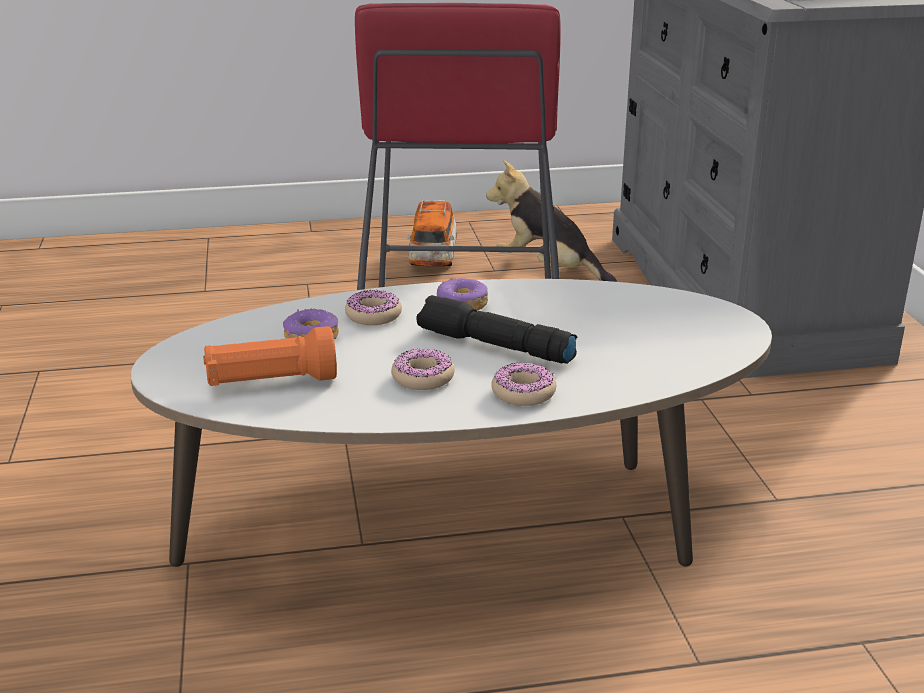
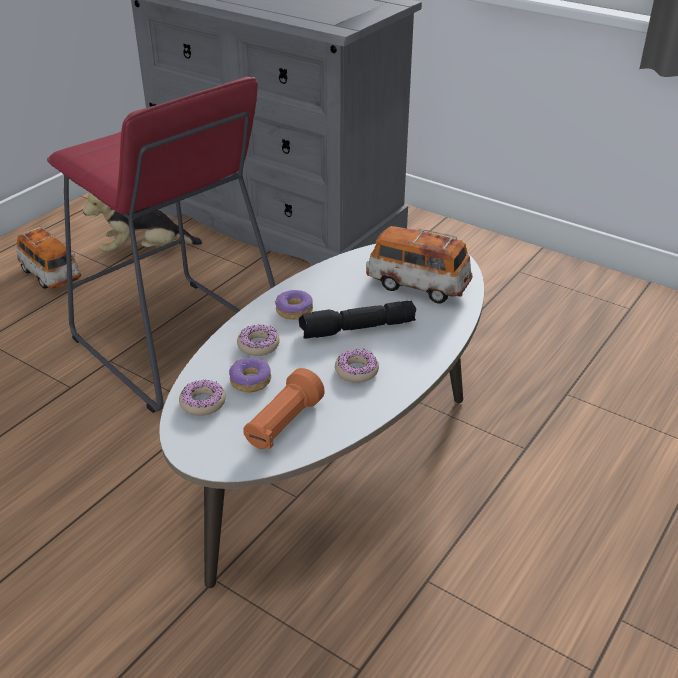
camera: 45 degrees left, 10 degrees up
donut [491,362,556,406] -> donut moved to [179,380,226,416]
none -> toy car [366,226,473,304]

